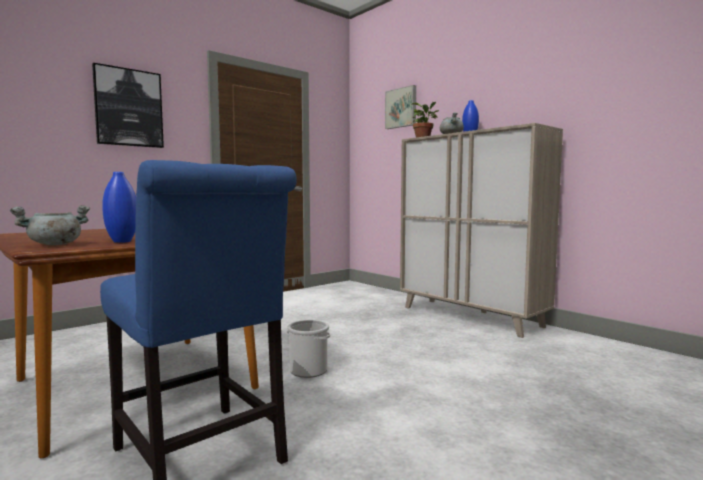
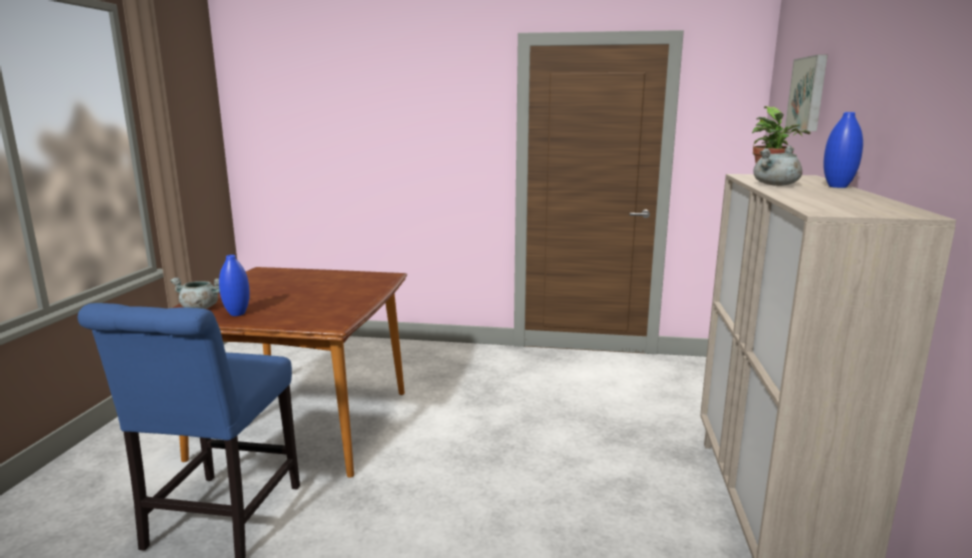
camera: 50 degrees right, 10 degrees up
picture [92,63,164,148] -> none
bucket [287,320,330,378] -> none

